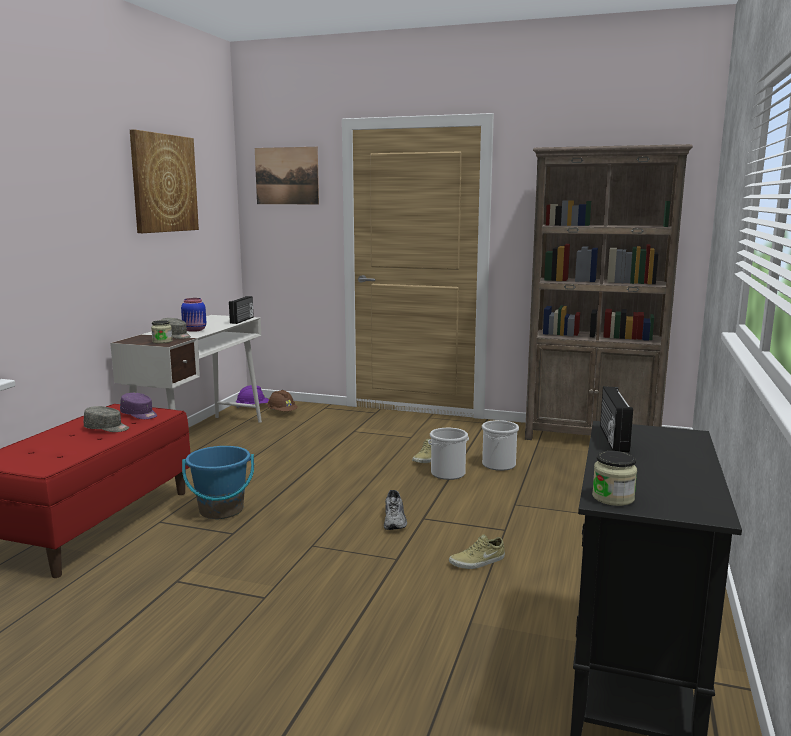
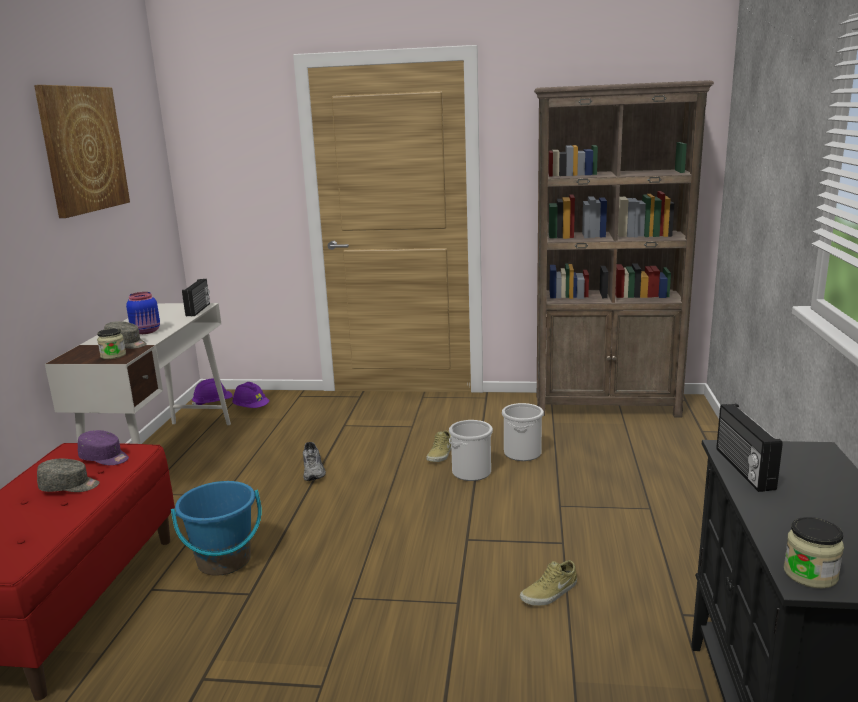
camera: 10 degrees left, 5 degrees up
picture [255,147,319,204] -> none
brown hard hat [267,390,298,411] -> purple hard hat [232,382,269,408]
grey shoe [384,490,407,530] -> grey shoe moved to [303,442,326,481]

